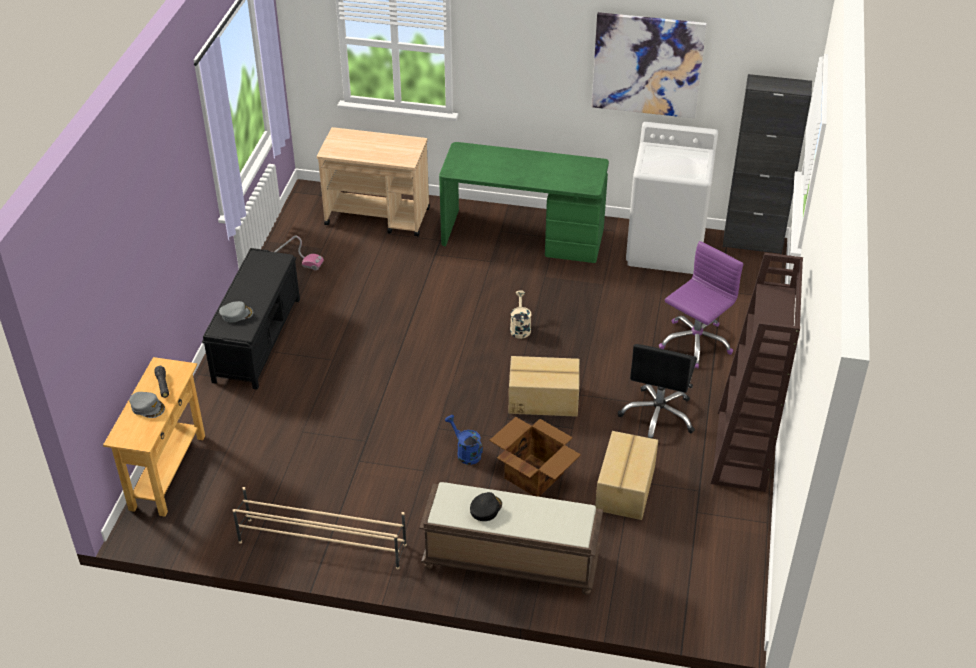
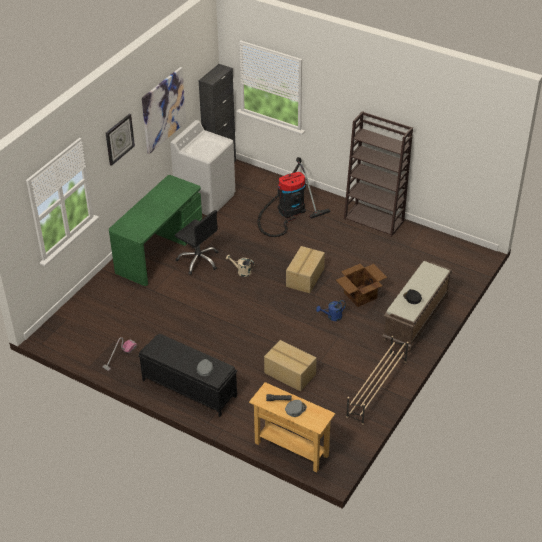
camera: 70 degrees left, 0 degrees up
beige cart [317,127,430,237] -> none
cardboard box [595,431,658,520] -> cardboard box moved to [264,340,317,392]
black office chair [618,344,697,439] -> black office chair moved to [175,210,219,275]
purple office chair [659,241,743,368] -> vacuum cleaner [257,157,330,237]
none -> wall clock [106,114,135,166]

